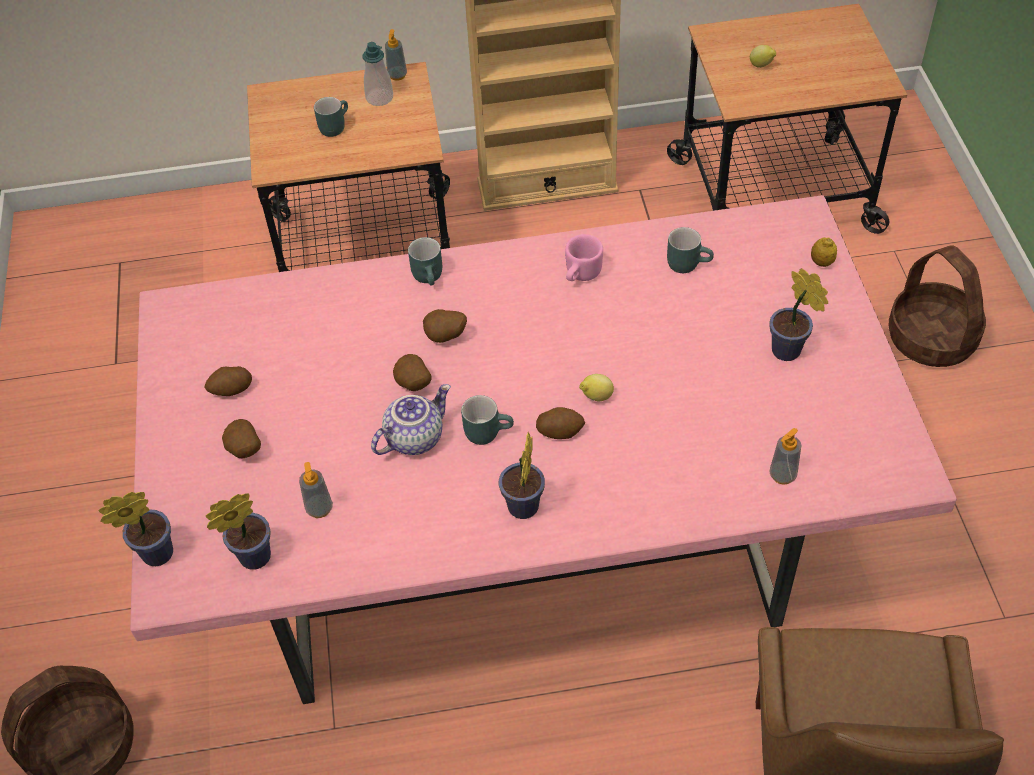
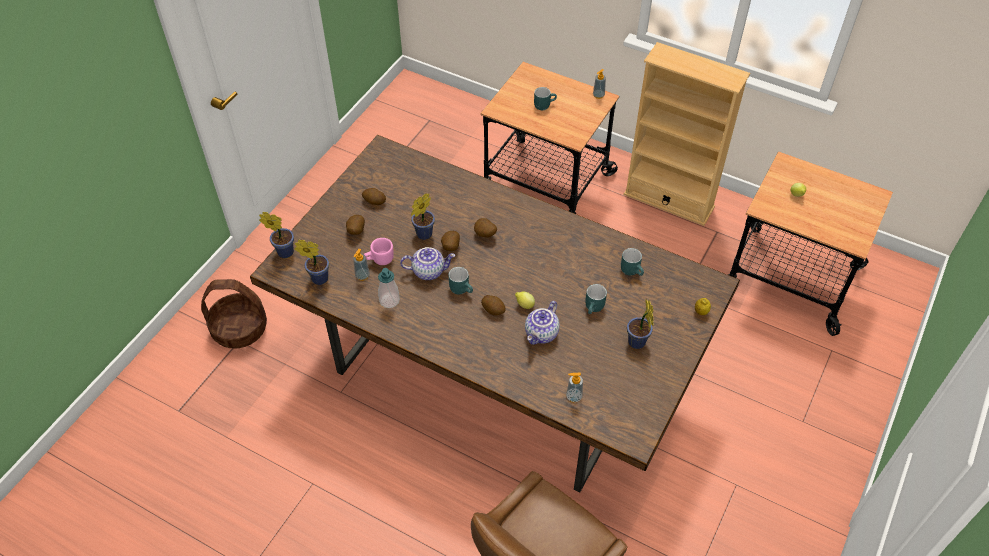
camera: 35 degrees right, 0 degrees up
pink dining table [130,195,957,704] -> brown dining table [250,135,740,493]
soap dispenser [363,42,393,106] -> soap dispenser moved to [378,268,400,308]
turquoise mug [408,237,442,285] -> turquoise mug moved to [585,284,607,314]
potted plant [499,431,545,519] -> potted plant moved to [411,194,435,240]
pink mug [565,234,603,281] -> pink mug moved to [364,238,394,265]
basket [888,245,986,367] -> none
none -> teapot [525,301,560,345]

